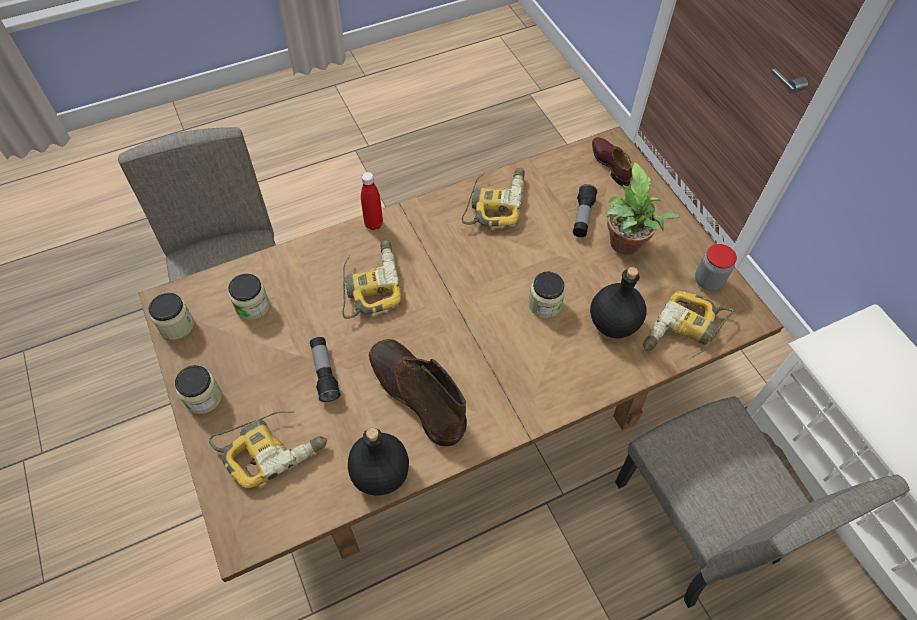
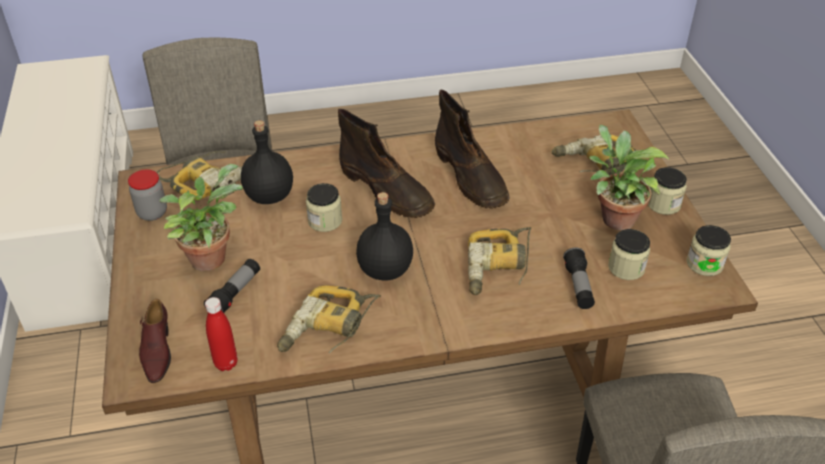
camera: 165 degrees left, 15 degrees down
flashlight [310,337,341,402] -> flashlight moved to [563,247,595,309]
black bottle [348,427,409,495] -> black bottle moved to [356,192,413,280]
red bottle [361,172,383,230] -> red bottle moved to [205,297,238,371]
none -> brown boot [338,109,435,218]
none -> potted plant [589,125,670,231]

